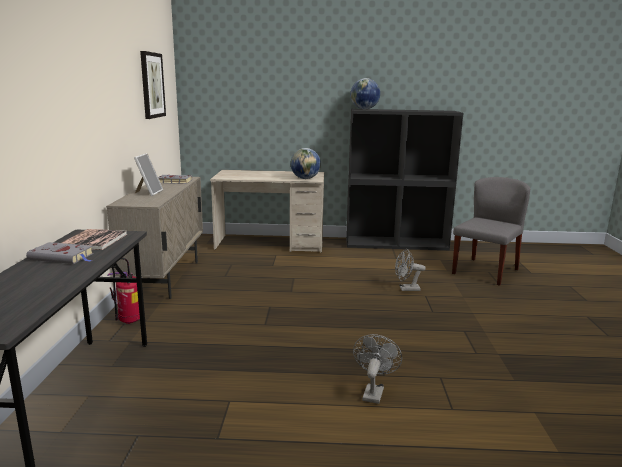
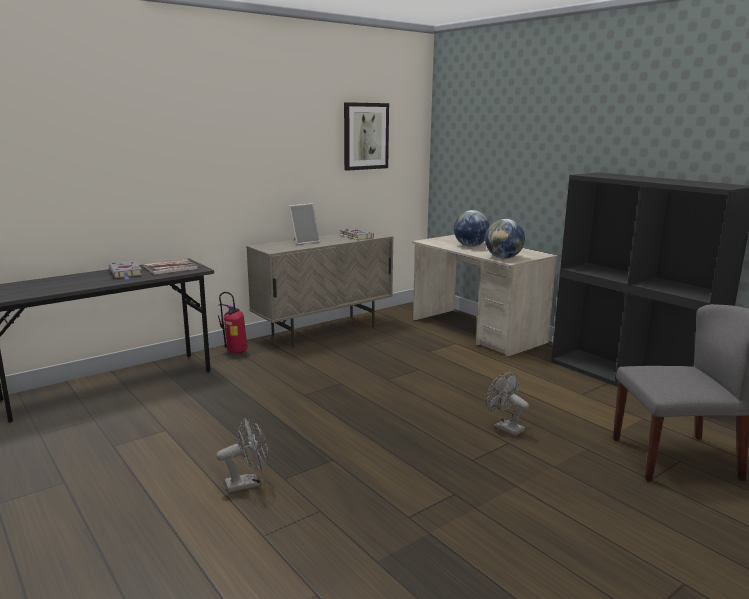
camera: 50 degrees right, 0 degrees up
globe [351,78,380,109] -> globe moved to [454,210,490,247]

